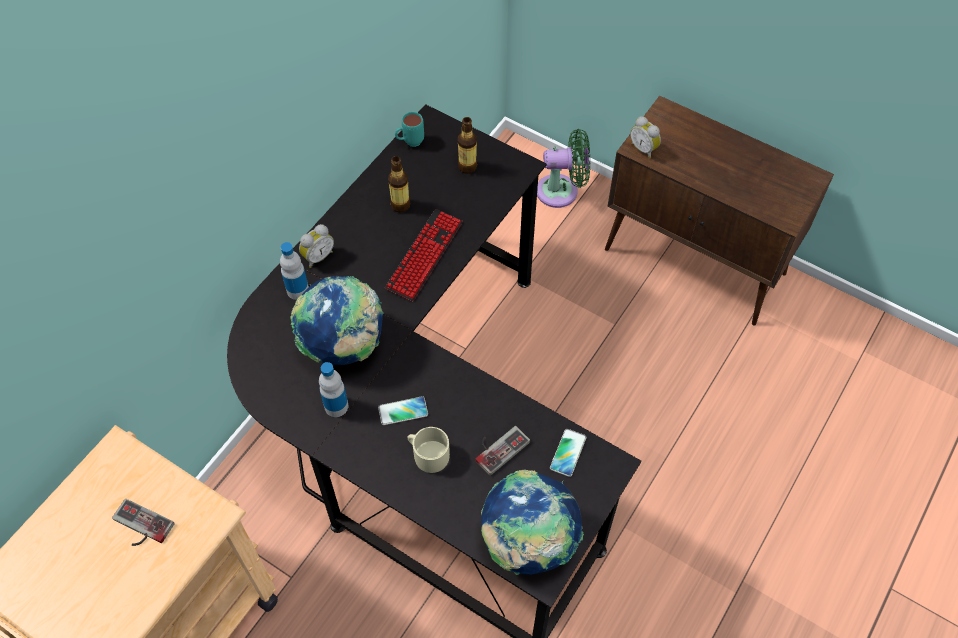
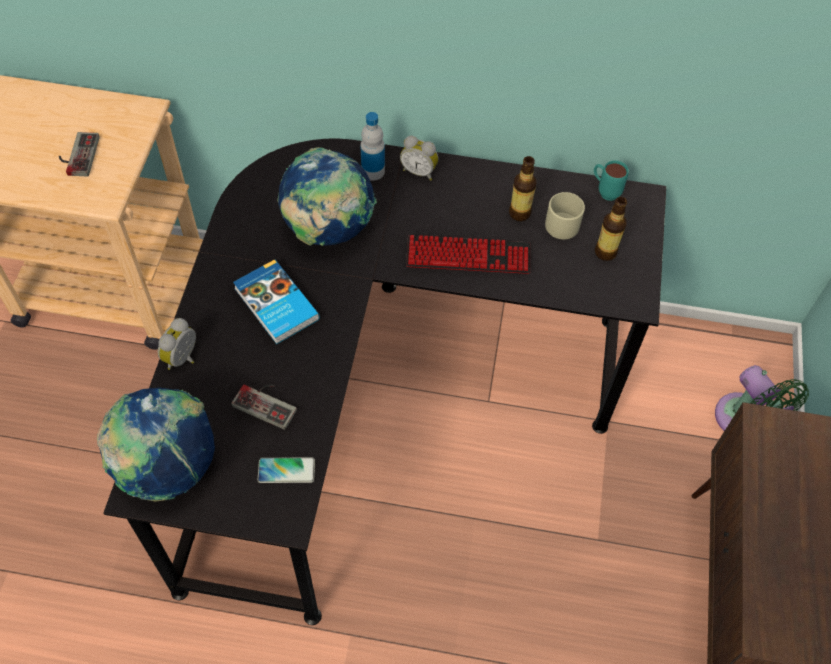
camera: 65 degrees right, 0 degrees up
bottle [319,362,349,417] -> none
phone [378,396,428,425] -> book [233,259,320,344]
beige mug [407,427,450,473] -> beige mug moved to [545,192,585,239]
alarm clock [630,116,661,159] -> alarm clock moved to [158,318,196,370]

